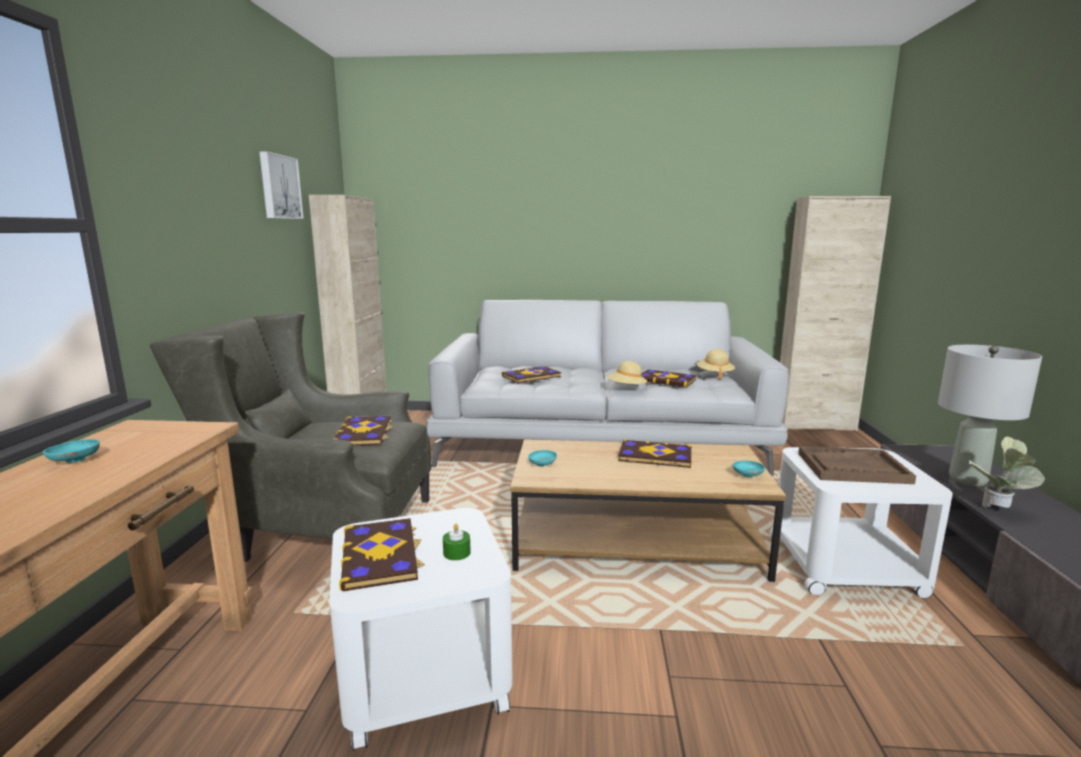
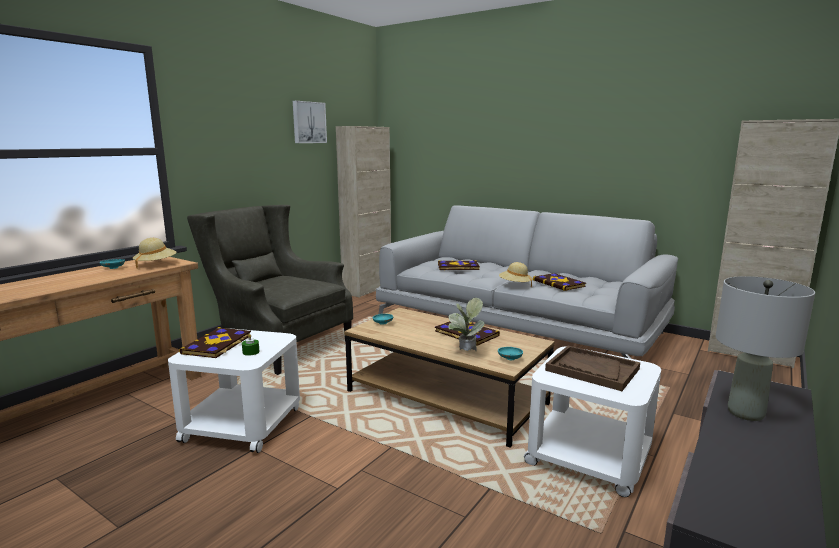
camera: 30 degrees right, 0 degrees up
book [334,416,393,446] -> none
beige hat [697,349,735,380] -> beige hat moved to [133,238,177,269]
potted plant [968,436,1045,508] -> potted plant moved to [449,298,485,352]

